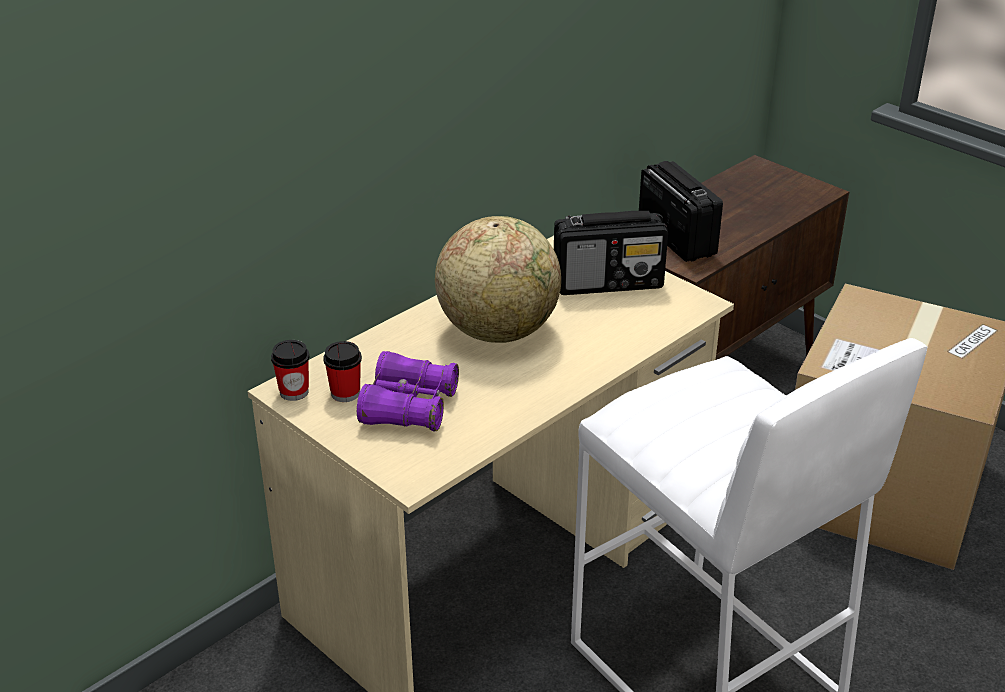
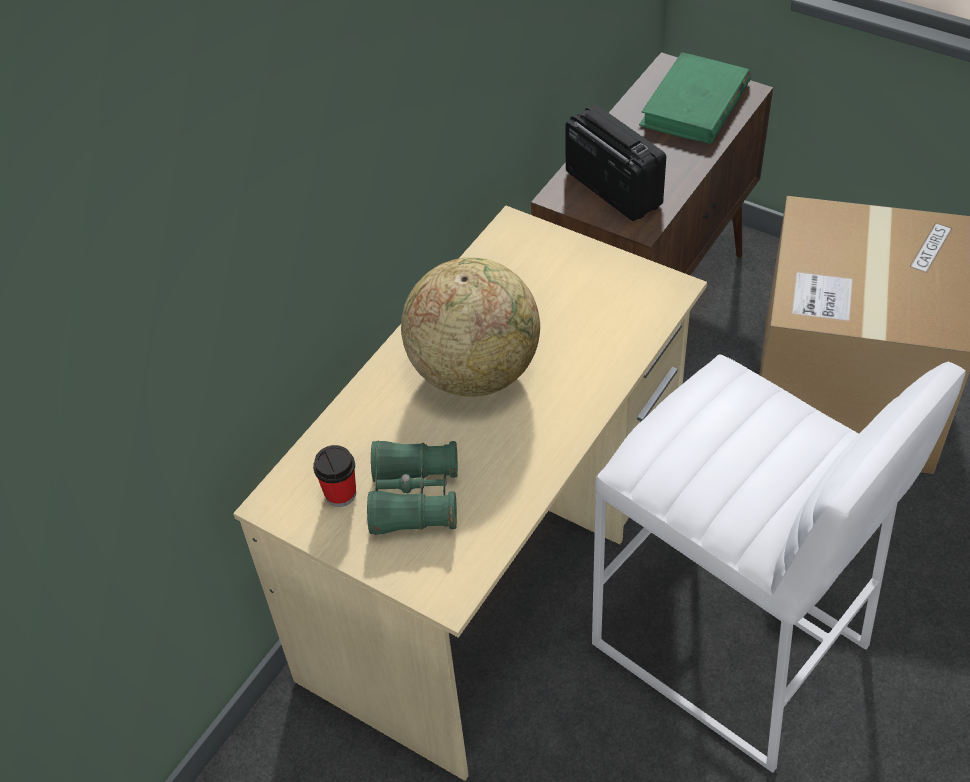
camera: 10 degrees left, 15 degrees up
cup [271,340,309,401] -> none
purple binoculars [357,351,459,431] -> green binoculars [367,440,458,535]
radio [554,211,668,295] -> none
none -> green book [639,52,751,144]

